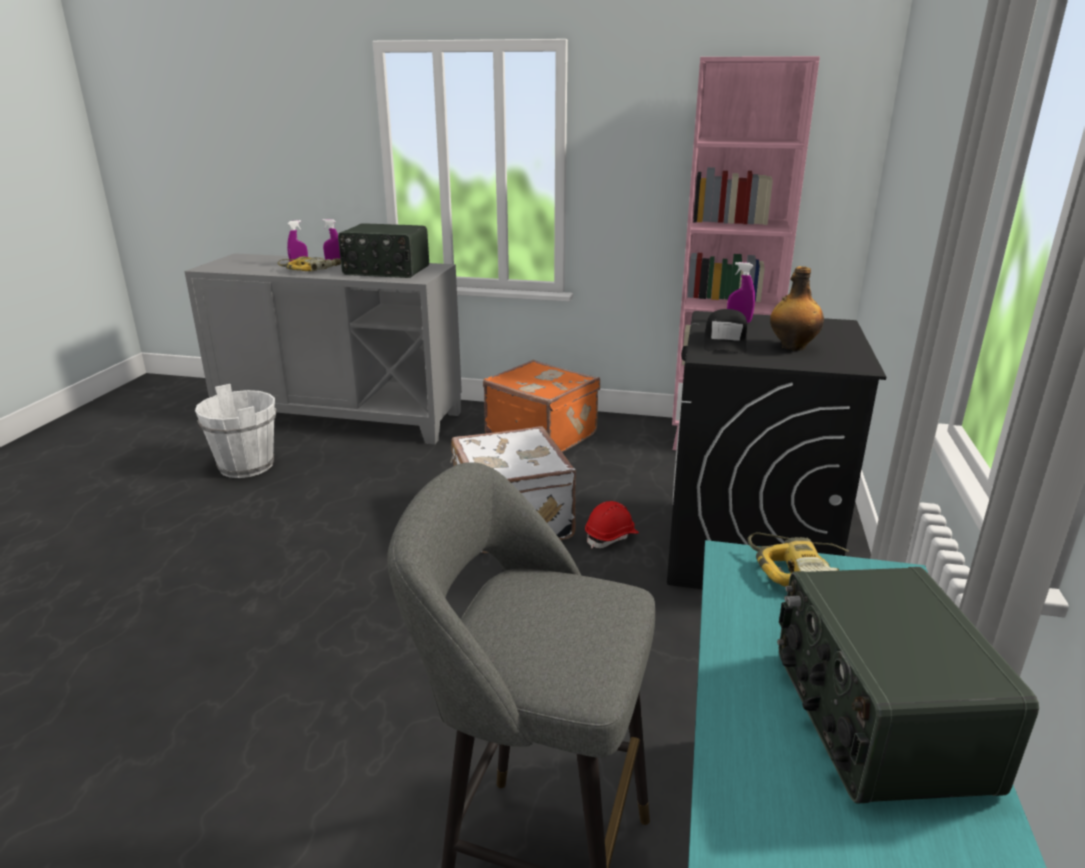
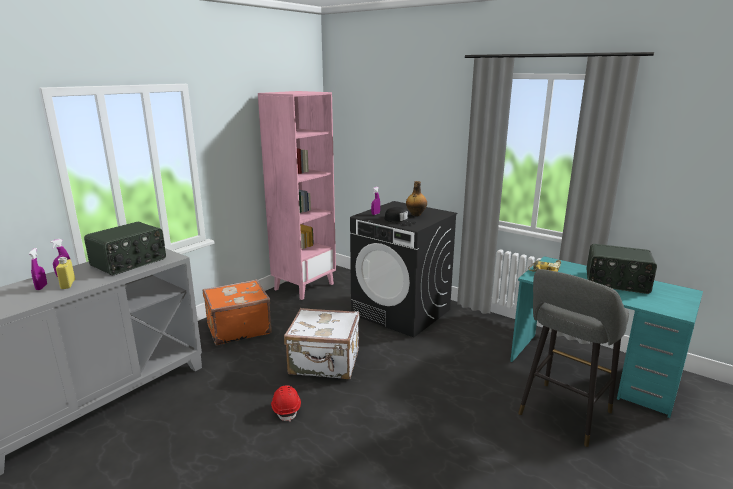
camera: 65 degrees left, 5 degrees down
white bucket [195,384,277,478] -> none
power drill [277,256,341,271] -> yellow bottle [56,257,75,289]
red hard hat [585,501,639,549] -> red hard hat moved to [271,385,301,422]

